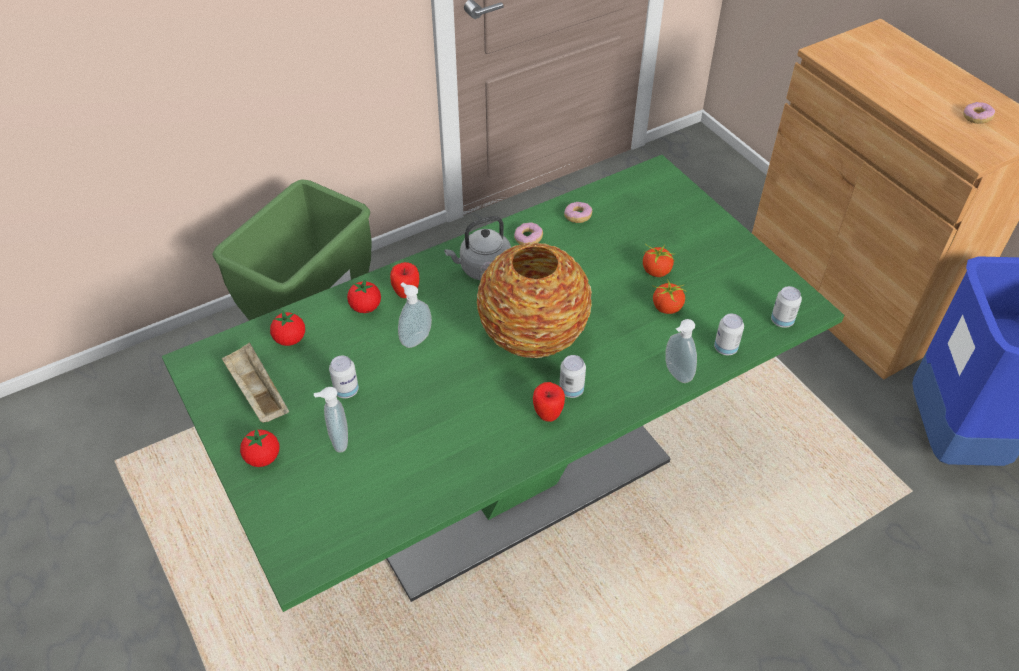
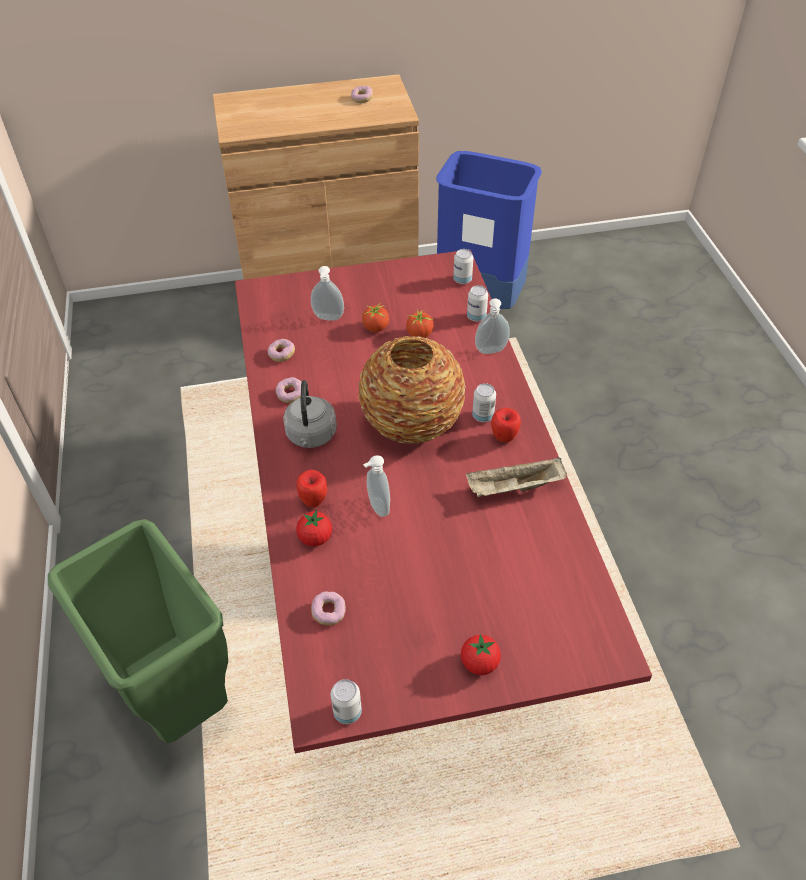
camera: 70 degrees left, 0 degrees up
green dining table [162,155,844,612] -> red dining table [235,250,652,753]
beige tray [222,342,289,423] -> beige tray moved to [466,457,567,497]
tomato [270,311,305,346] -> donut [311,591,346,625]
soap dispenser [314,387,348,453] -> soap dispenser moved to [311,266,344,321]
can [329,356,359,398] -> can moved to [331,679,362,724]

